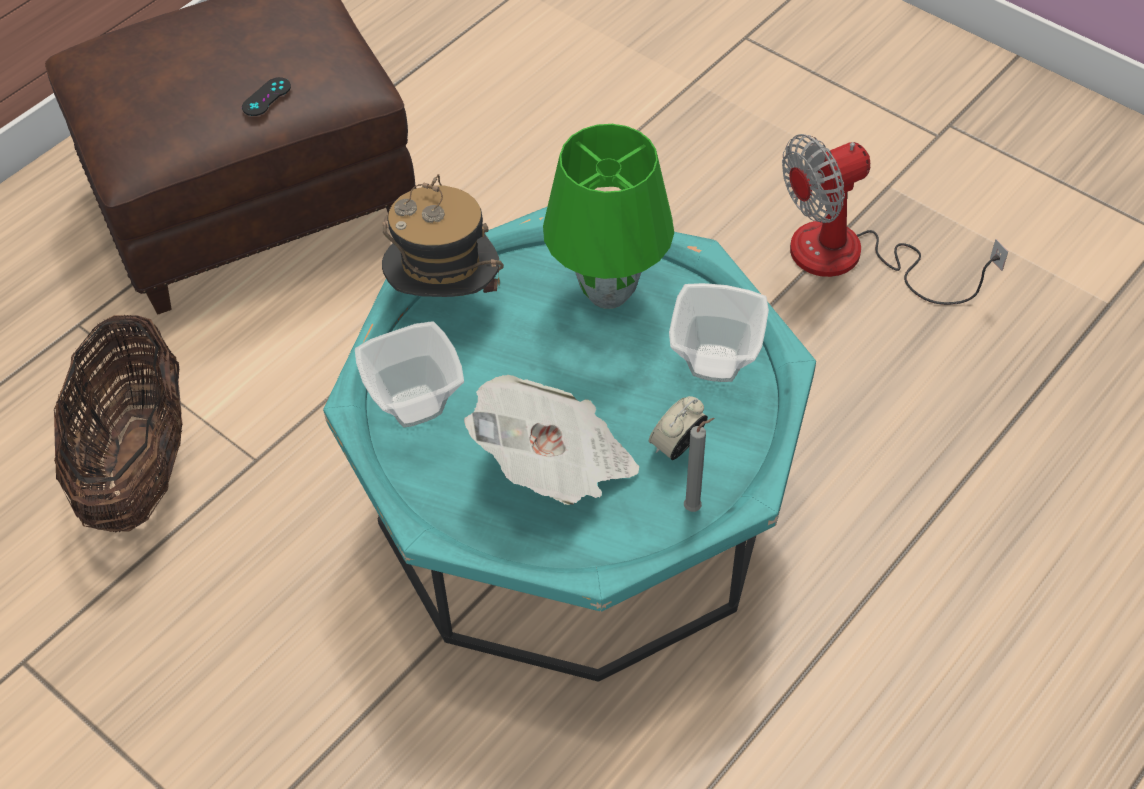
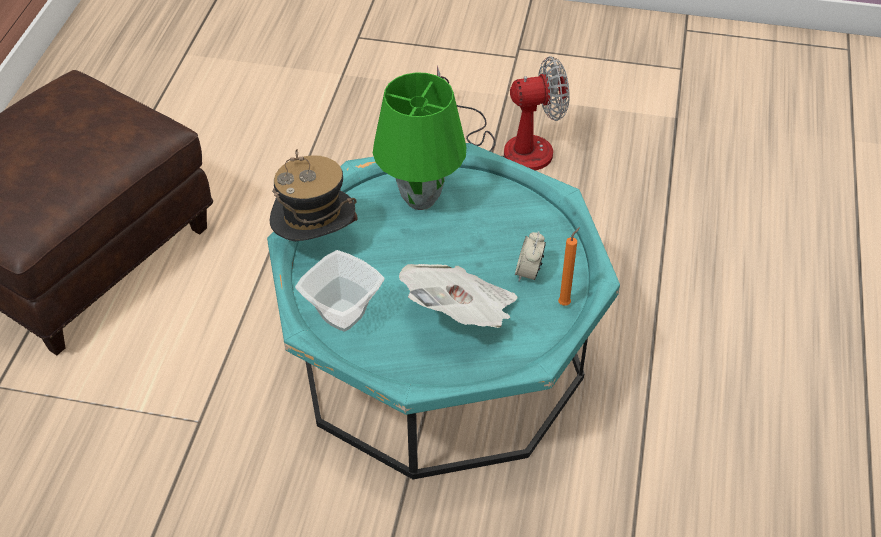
camera: 30 degrees left, 5 degrees down
basket [54,315,183,533] -> none
black game controller [242,77,291,116] -> none
bowl [669,283,769,382] -> none
grey candle [684,418,714,512] -> orange candle [558,227,580,306]
fan [782,134,1008,305] -> fan turned 135 degrees counterclockwise [437,56,570,171]

